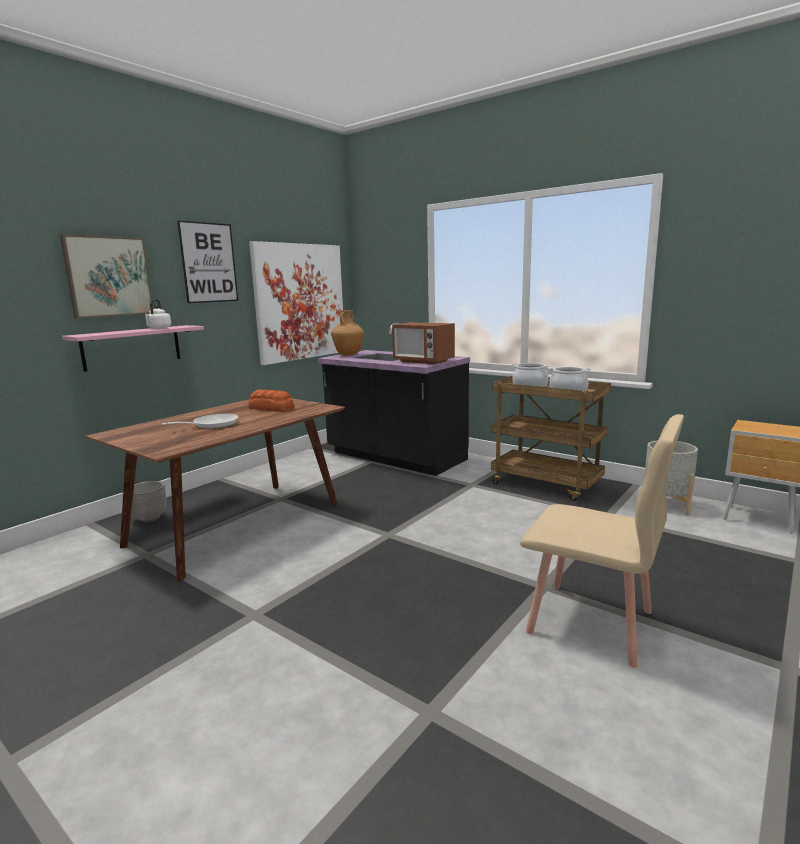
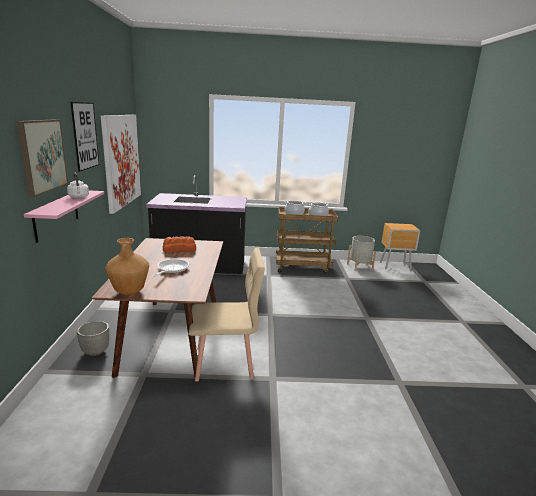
camera: 40 degrees left, 5 degrees up
brown vase [331,310,364,356] -> brown vase moved to [105,238,149,295]
microwave [392,322,455,364] -> none
beige chair [520,414,684,668] -> beige chair moved to [189,247,265,382]

